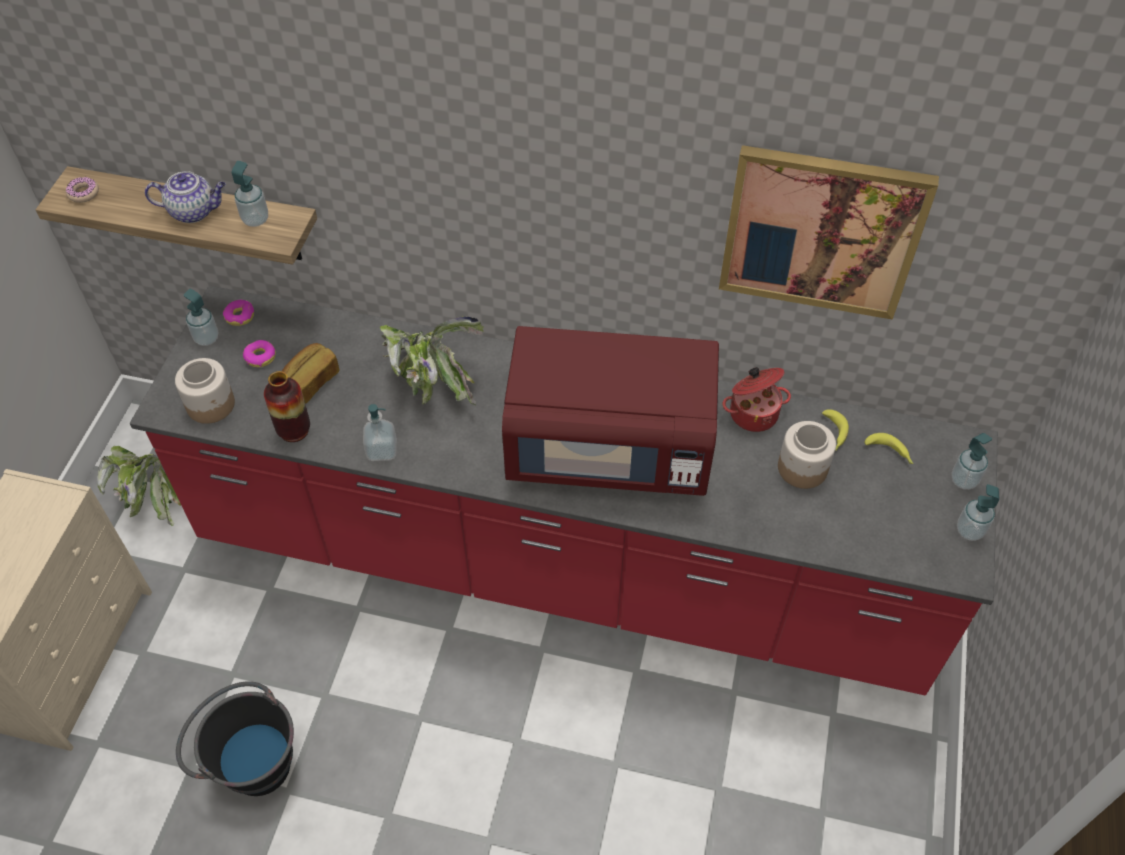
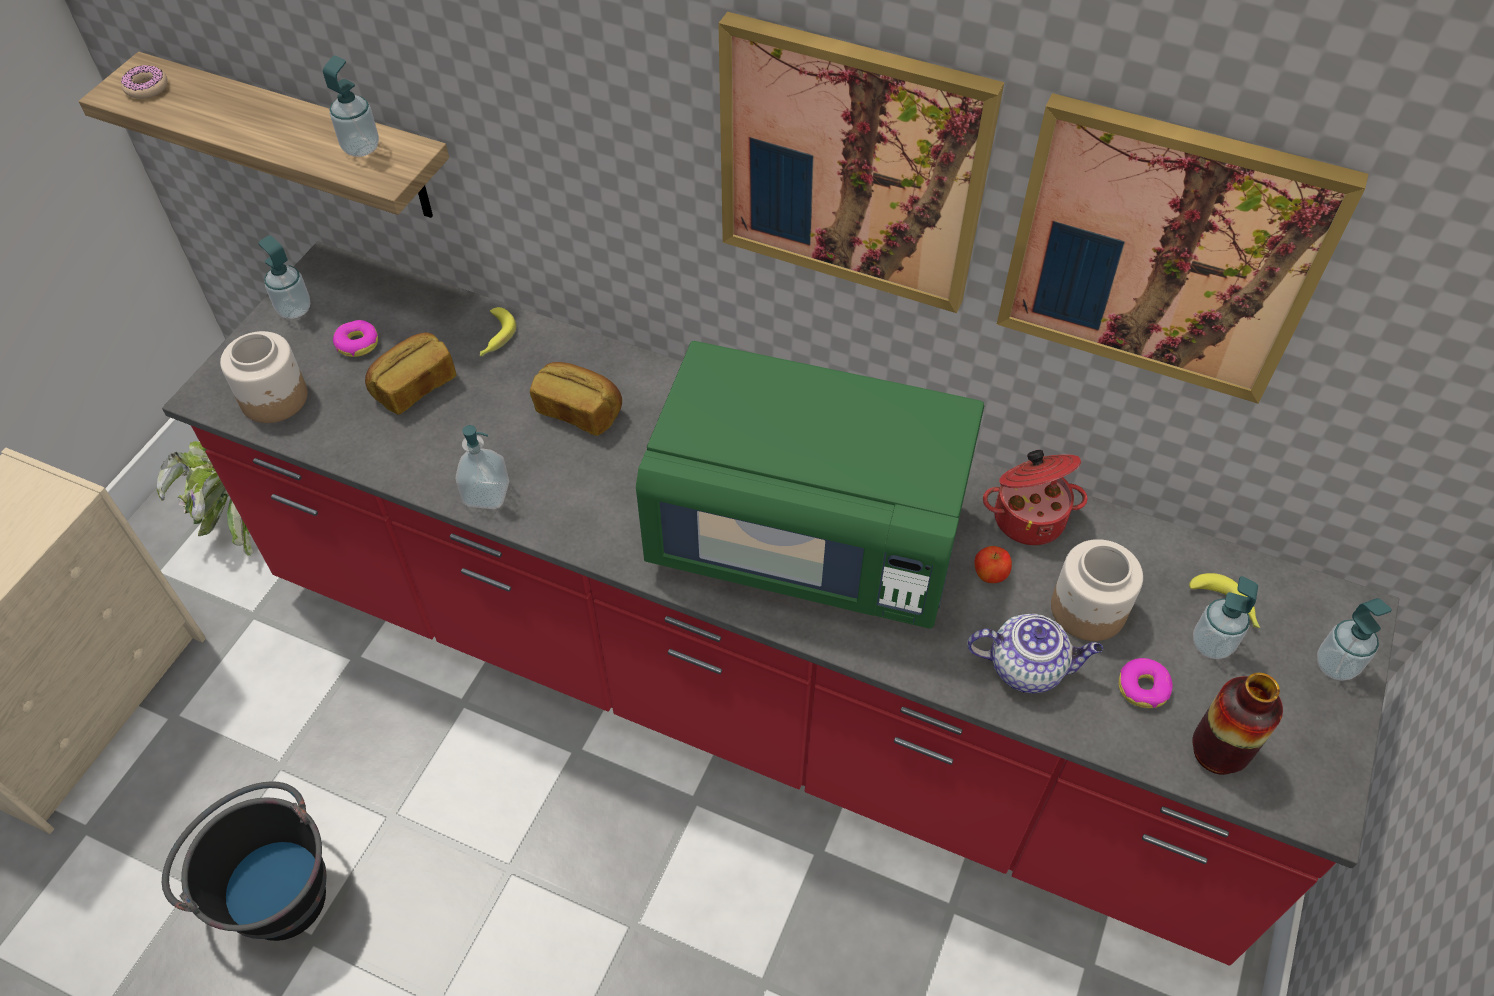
camera: 10 degrees right, 0 degrees up
teapot [145,171,226,223] -> teapot moved to [967,614,1103,693]
donut [223,300,254,326] -> donut moved to [1118,658,1173,708]
vase [264,371,310,442] -> vase moved to [1192,673,1283,775]
potted plant [380,316,484,405] -> bread [530,362,622,436]
red microwave [502,326,719,496] -> green microwave [636,341,984,628]
banana [822,409,849,451] -> banana moved to [480,307,516,356]
soap dispenser [957,484,999,541] -> soap dispenser moved to [1193,576,1258,659]
none -> picture [719,12,1004,313]
none -> apple [974,546,1012,583]

